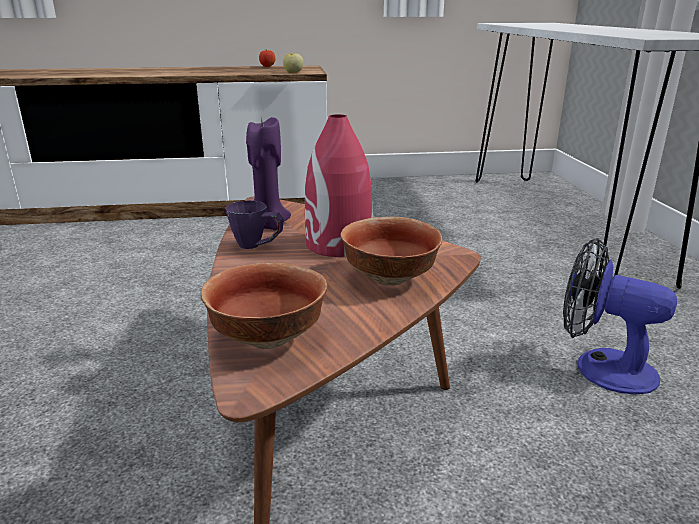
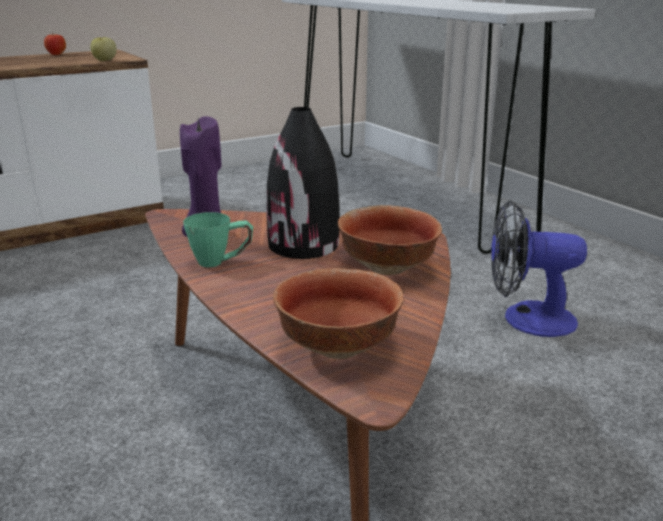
camera: 25 degrees left, 0 degrees up
purple mug [226,201,284,249] -> green mug [183,212,253,268]
red vase [305,114,373,257] -> black vase [267,107,339,259]

